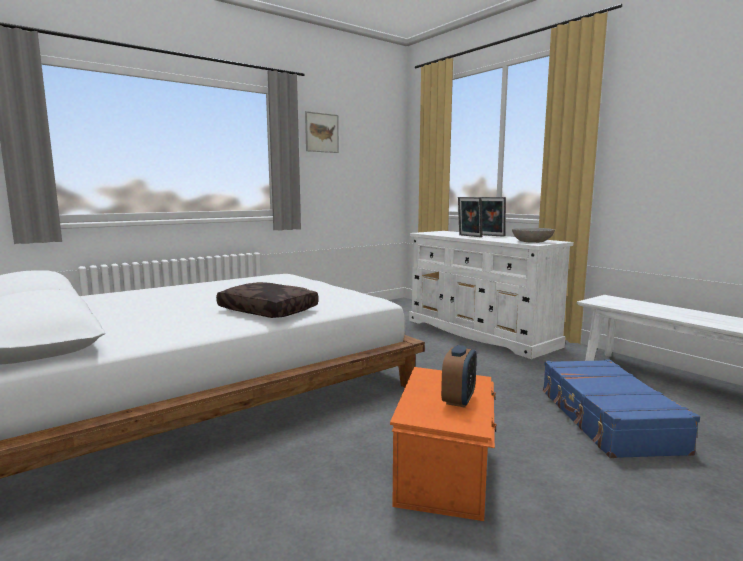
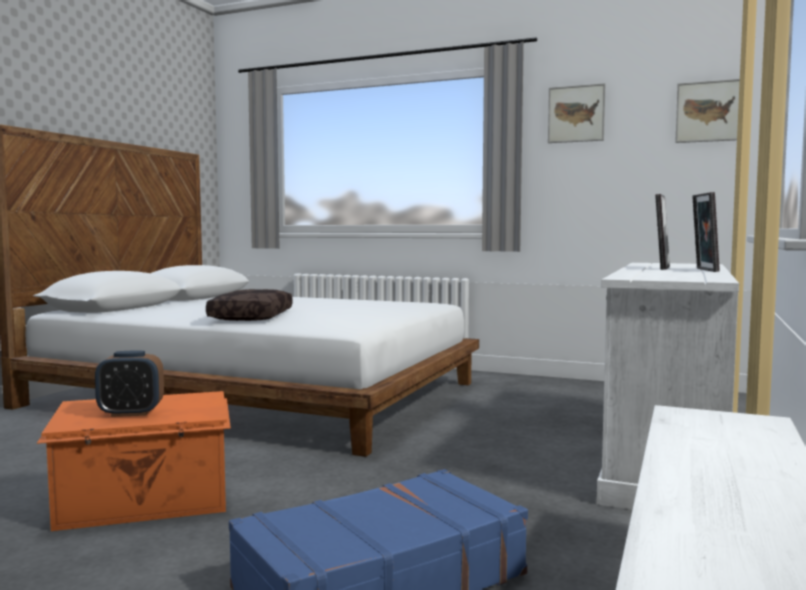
camera: 60 degrees right, 5 degrees down
grey bowl [512,228,555,243] -> none
none -> picture [675,79,740,143]

